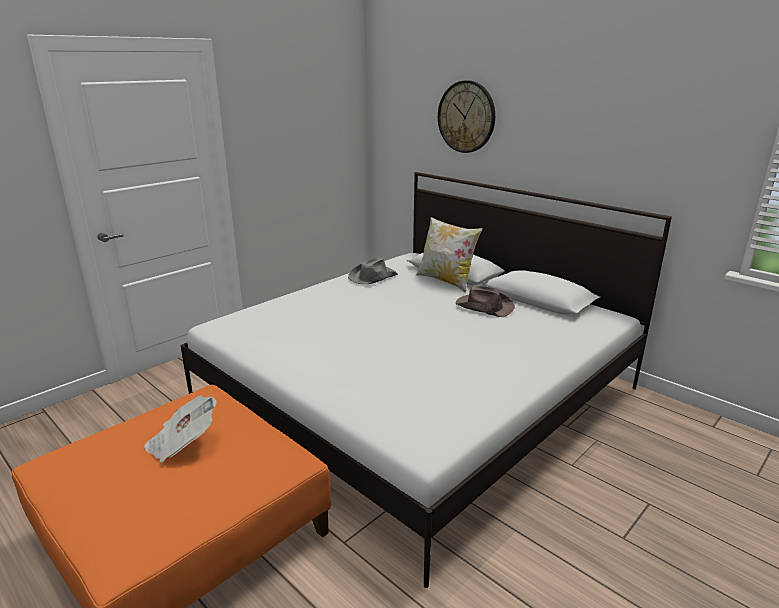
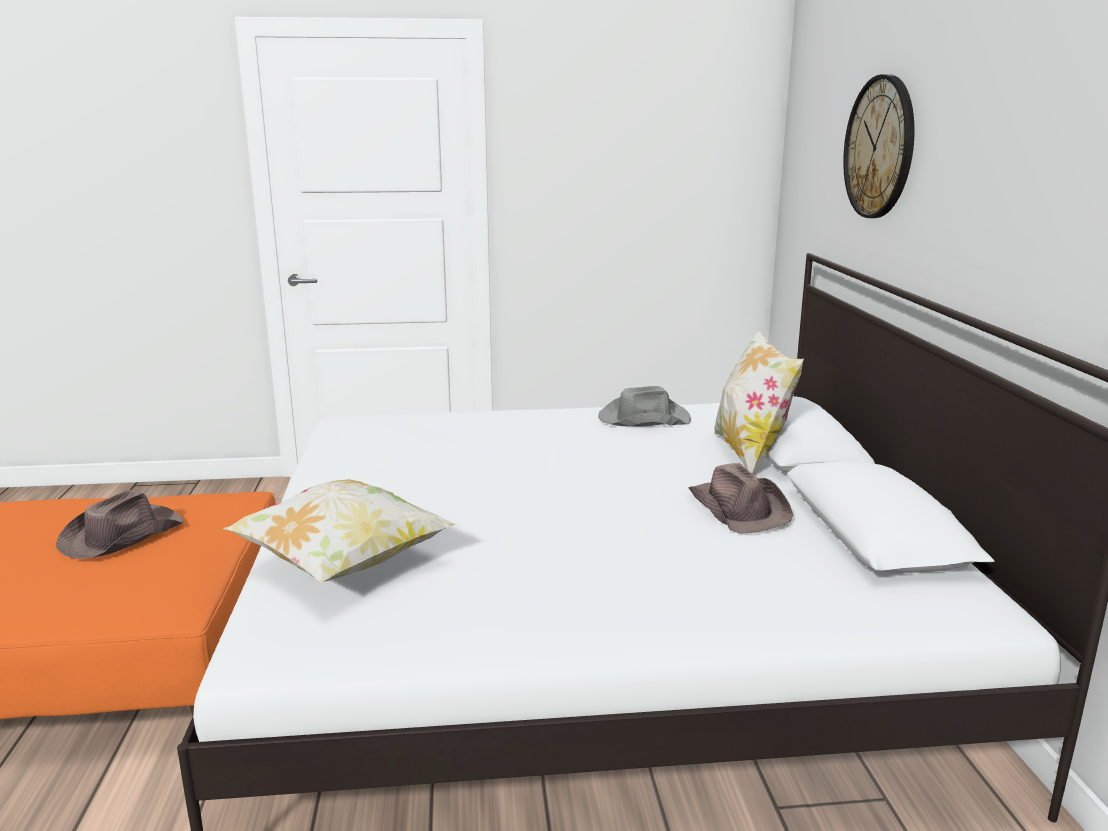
camera: 40 degrees right, 5 degrees down
newspaper [144,395,217,463] -> brown hat [56,490,184,559]
none -> pillow [223,479,456,583]

